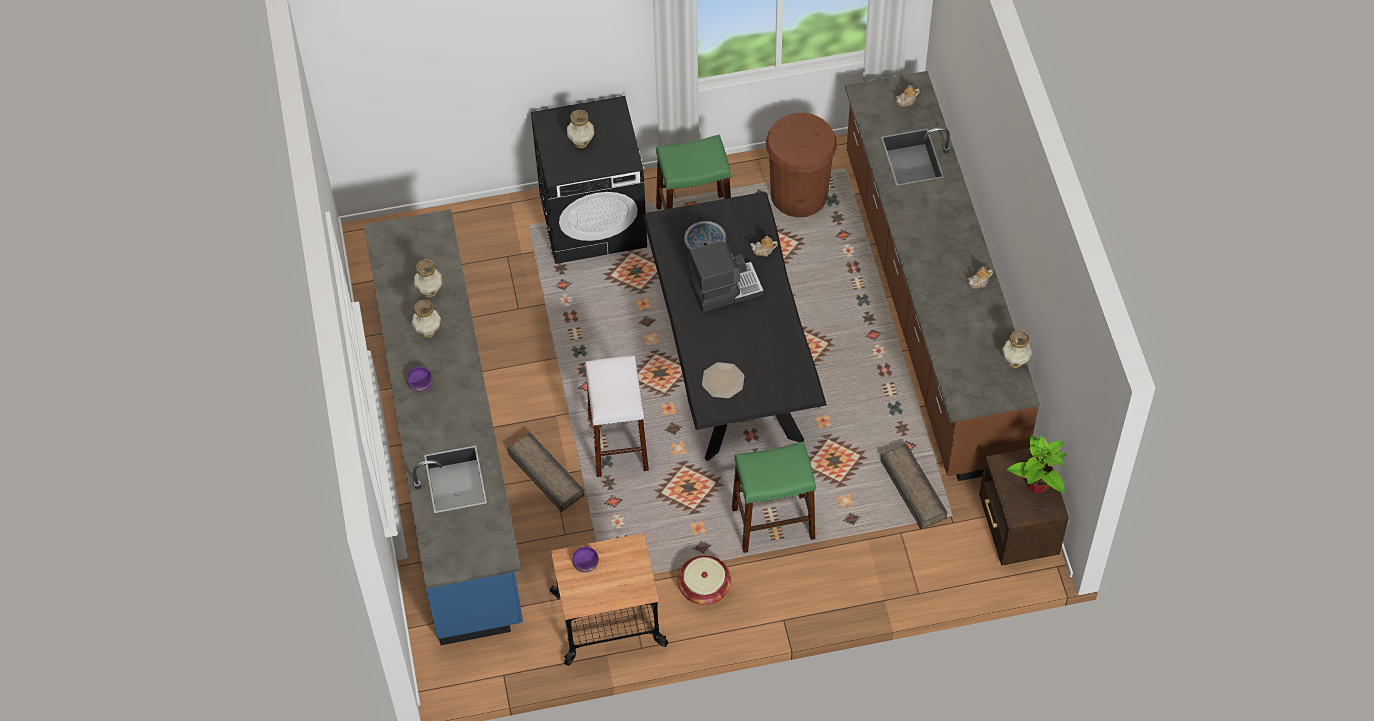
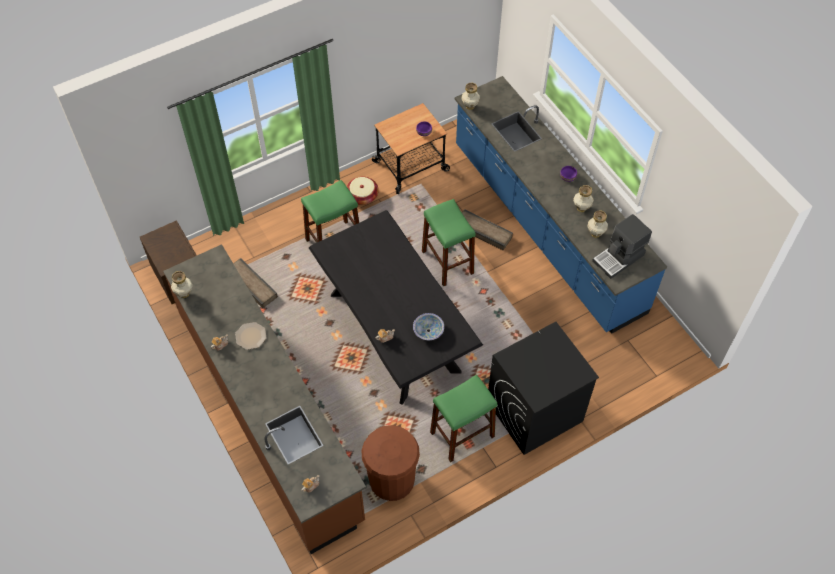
camera: 160 degrees right, 0 degrees up
vase [567,110,594,148] -> vase moved to [461,83,480,110]
white stool [585,356,649,477] -> green stool [422,199,476,286]
coffee machine [689,241,764,312] -> coffee machine moved to [592,214,652,279]
plate [702,362,744,398] -> plate moved to [235,322,267,350]
potted plant [1007,435,1067,494] -> none

